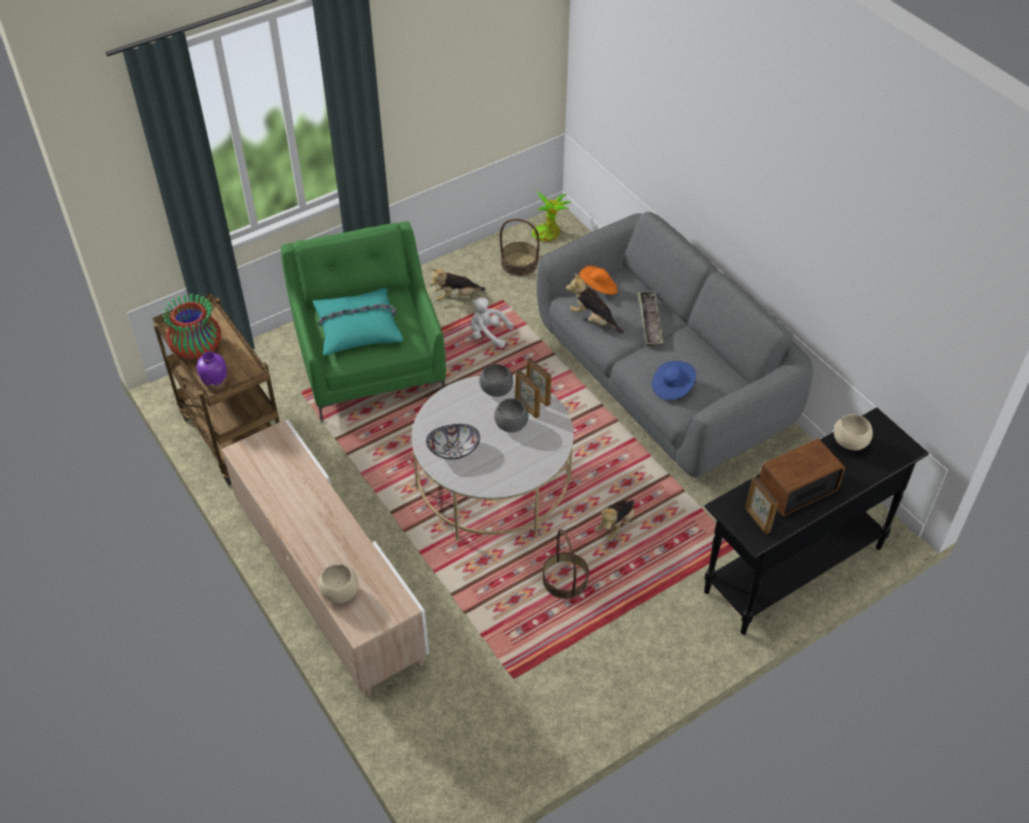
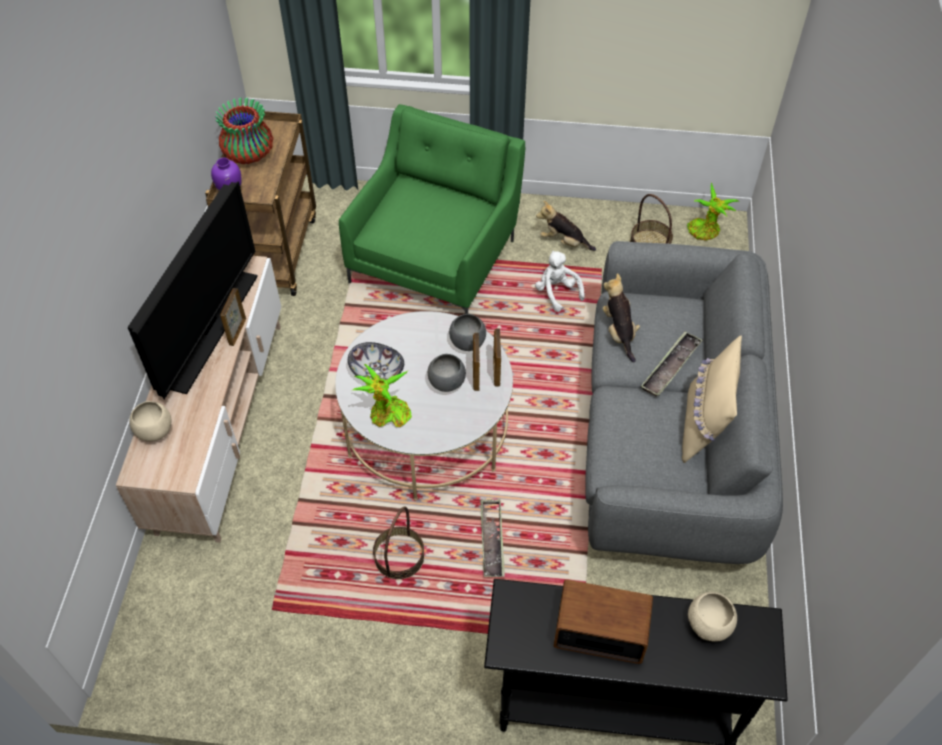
camera: 40 degrees right, 5 degrees up
turquoise pillow [313,288,403,355] -> none
orange hat [579,265,618,295] -> none
plush toy [594,500,635,541] -> tray [480,499,505,577]
blue hat [652,361,696,400] -> none
picture frame [745,476,778,534] -> picture frame moved to [220,288,246,346]
none -> television [127,181,258,400]
none -> potted plant [351,364,412,427]
none -> beige pillow [682,335,742,463]

